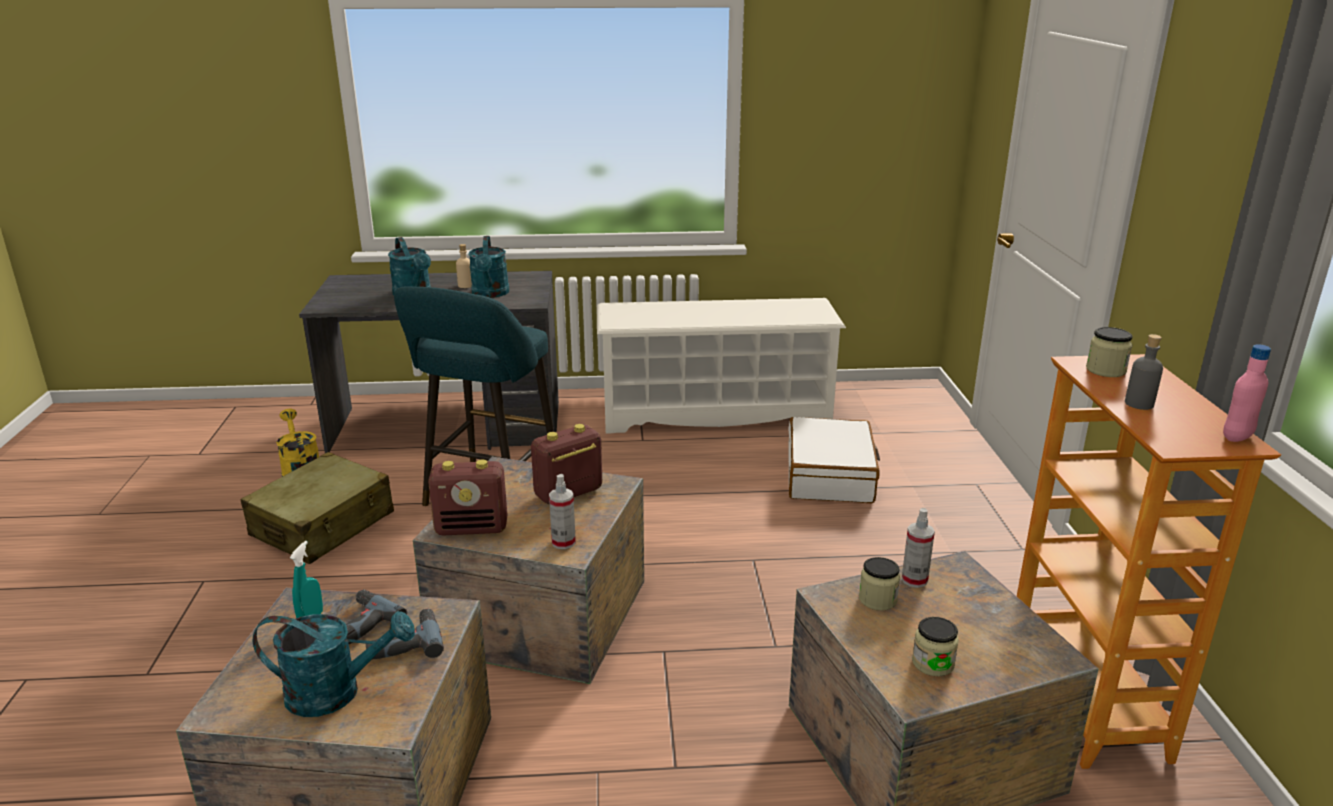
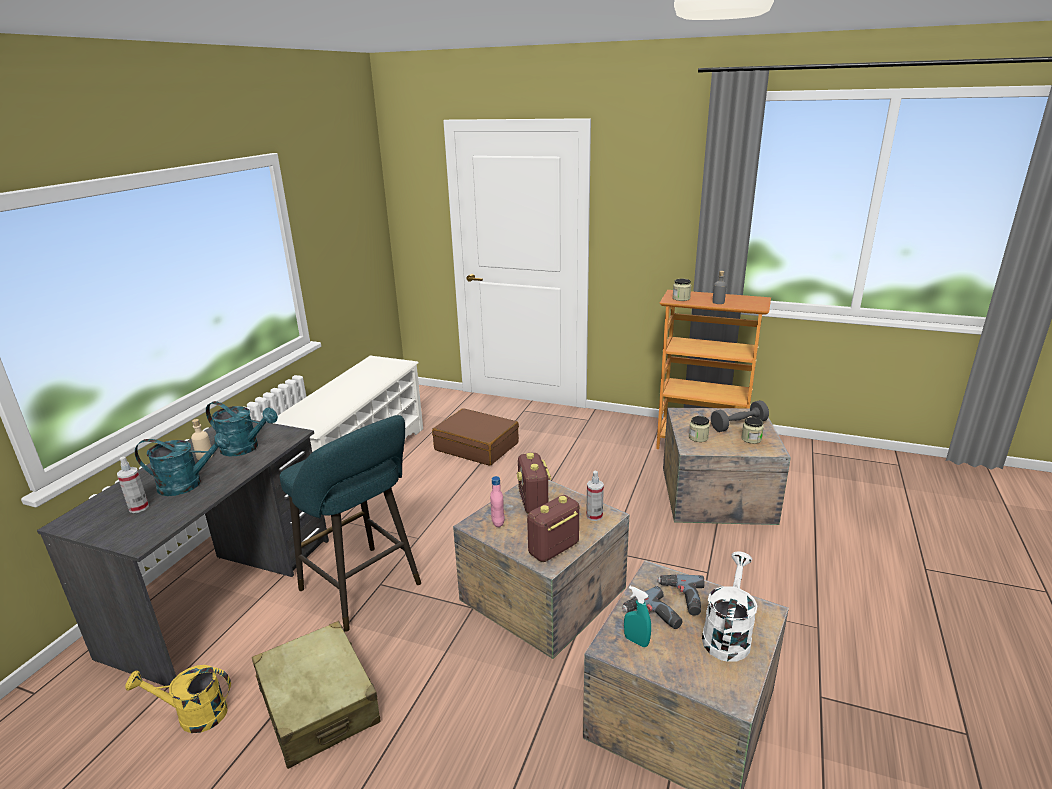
camera: 65 degrees left, 0 degrees up
turquoise watering can [253,611,415,717] -> white watering can [702,551,757,662]
radio [428,460,508,535] -> radio turned 150 degrees counterclockwise [527,495,579,562]
white suitcase [788,417,880,503] -> brown suitcase [432,408,519,466]
spray bottle [902,508,935,588] -> spray bottle moved to [117,457,149,513]
pink bottle [1223,344,1271,442] -> pink bottle moved to [490,476,505,527]
none -> grey dumbbell [711,400,769,432]

